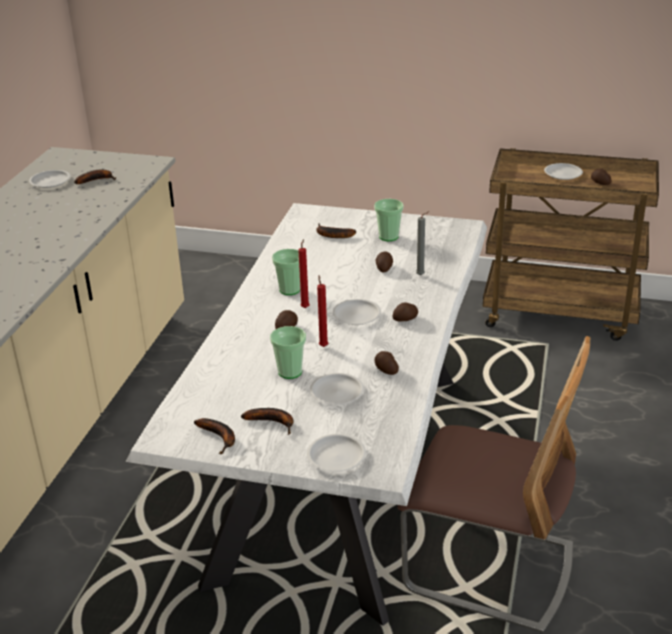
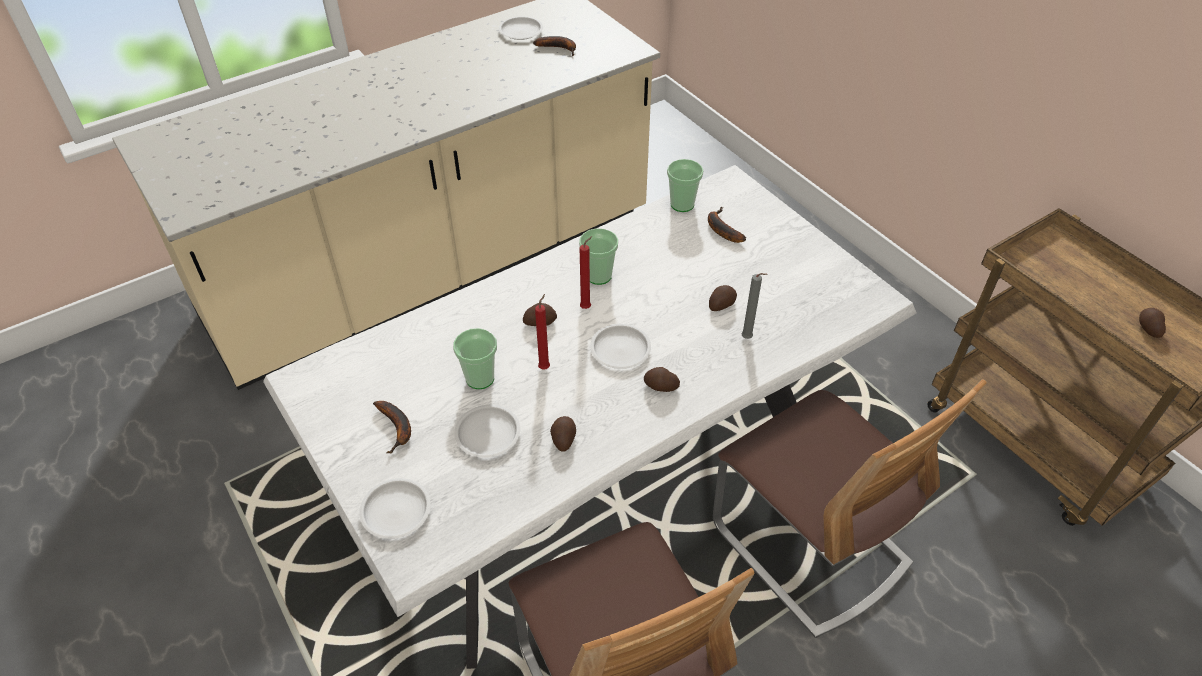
camera: 40 degrees right, 15 degrees up
banana [194,418,235,454] -> none
cup [374,199,404,241] -> cup moved to [667,159,704,212]
white plate [544,163,583,180] -> none
none -> chair [713,380,987,638]

